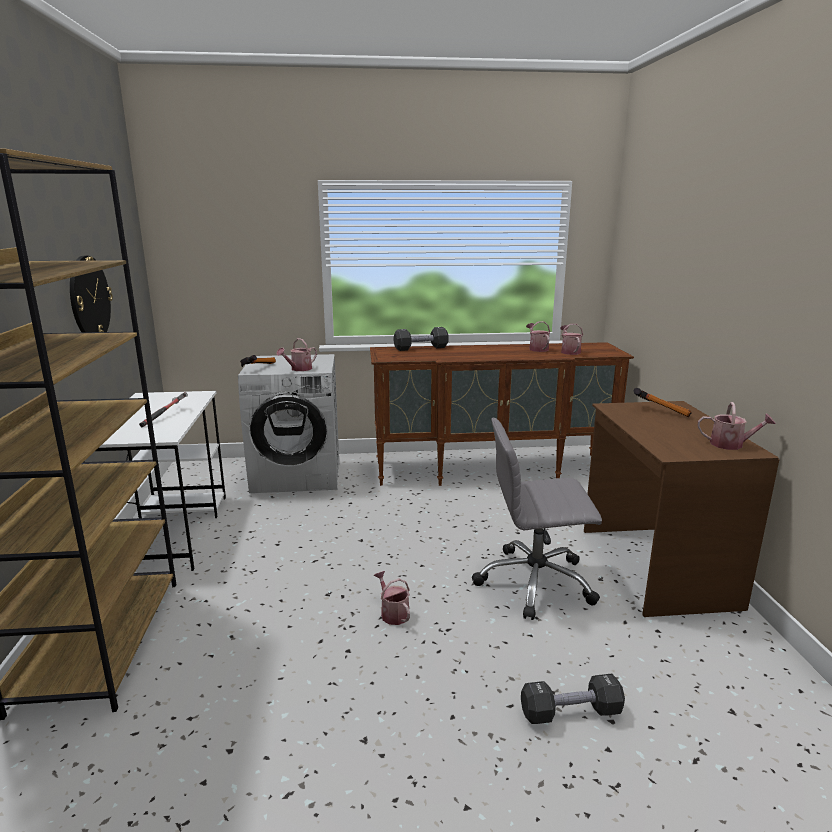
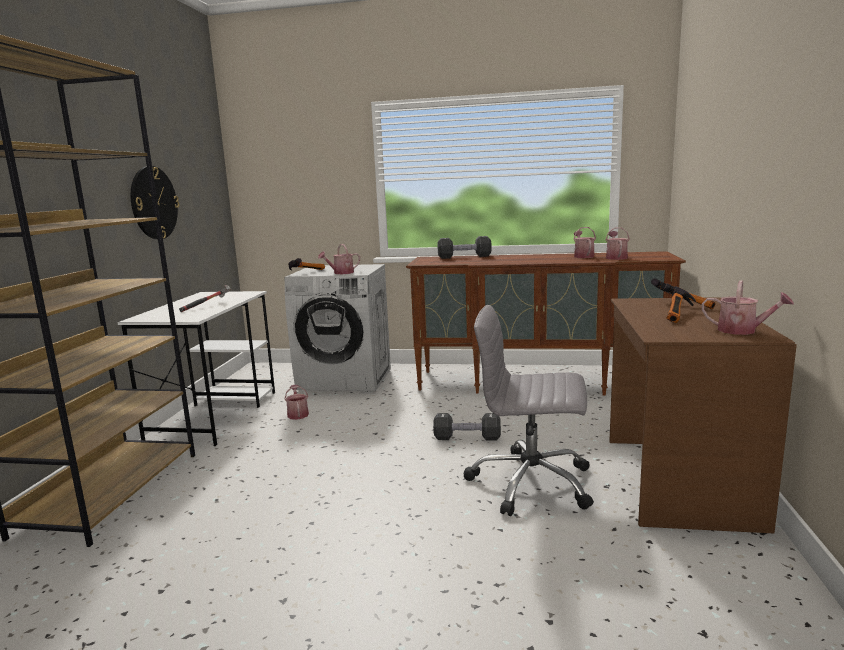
camera: 15 degrees right, 5 degrees down
watering can [374,571,410,625] -> watering can moved to [285,385,309,420]
black dumbbell [521,674,625,724] -> black dumbbell moved to [433,413,501,440]
none -> hammer [664,283,696,323]

